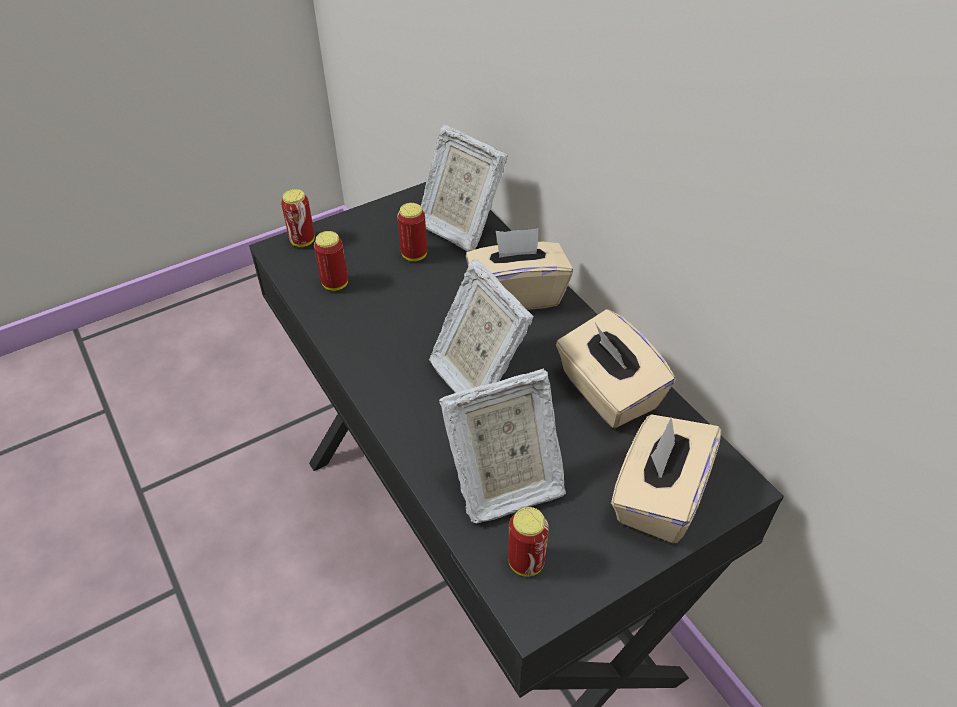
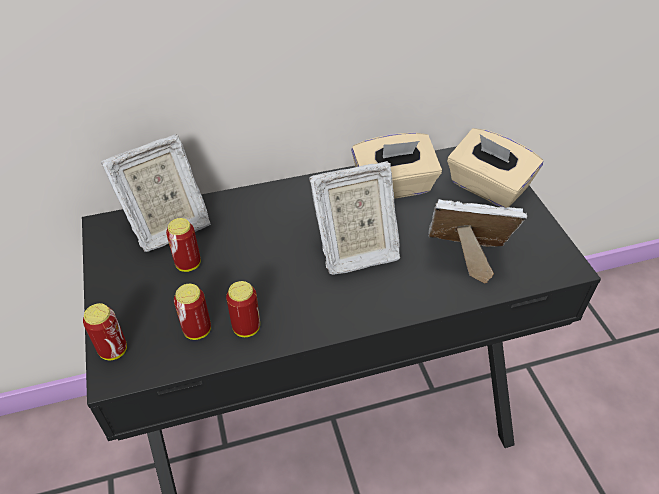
camera: 75 degrees left, 0 degrees up
picture frame [439,368,566,524] -> picture frame turned 75 degrees counterclockwise [428,199,527,284]
beige tissue box [466,228,573,310] -> none
can [508,507,549,577] -> can moved to [226,281,260,337]

